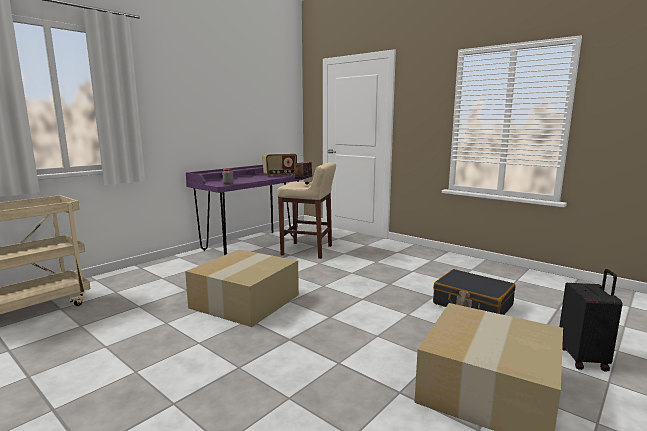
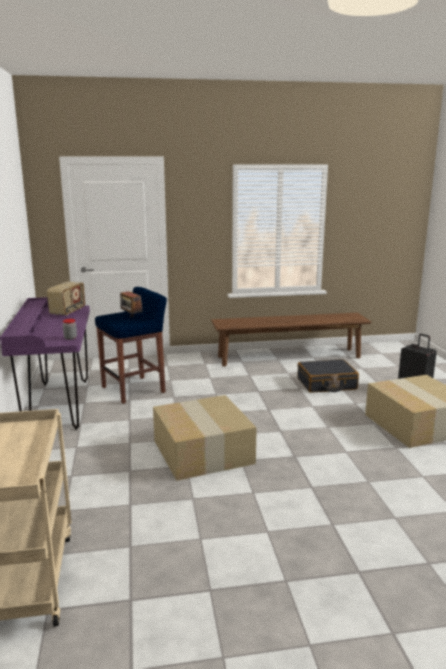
camera: 50 degrees left, 5 degrees up
beige stool [277,162,336,259] -> blue stool [95,287,167,404]
none -> brown bench [211,313,371,367]

